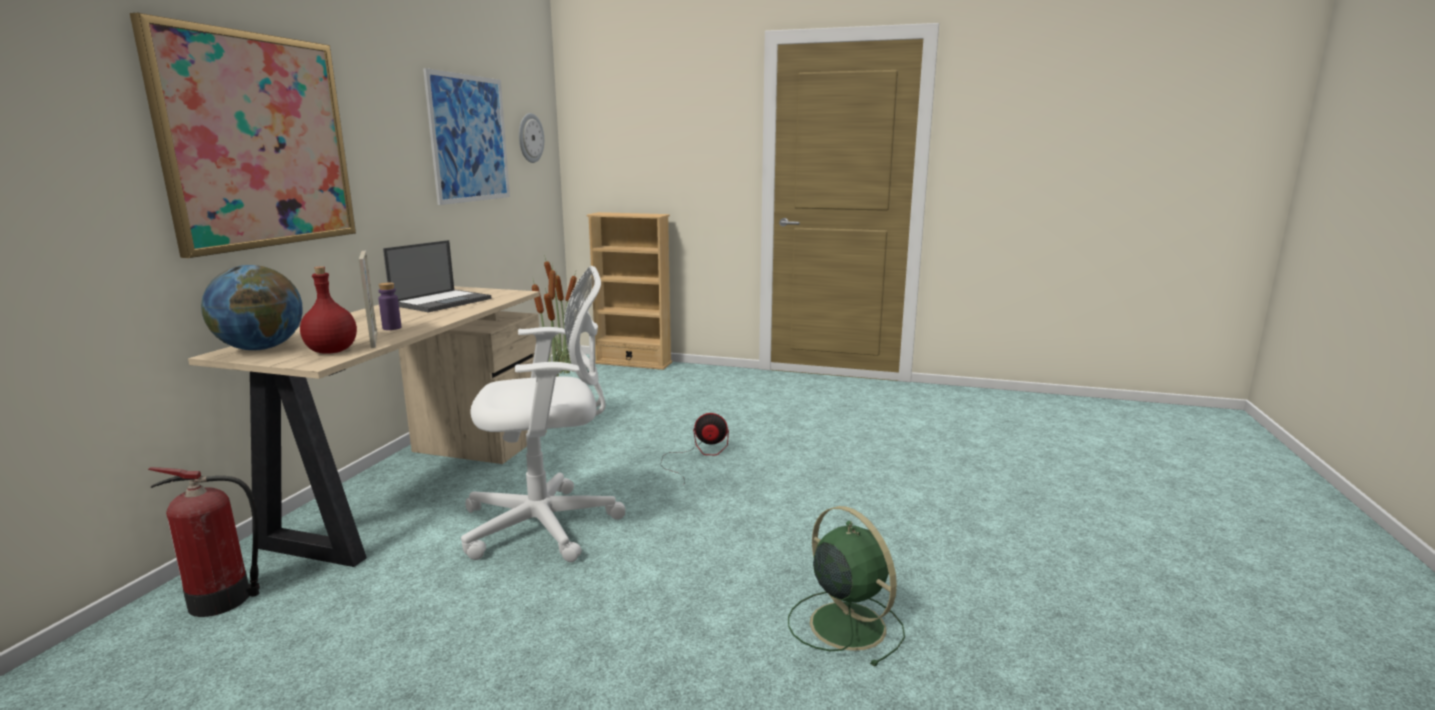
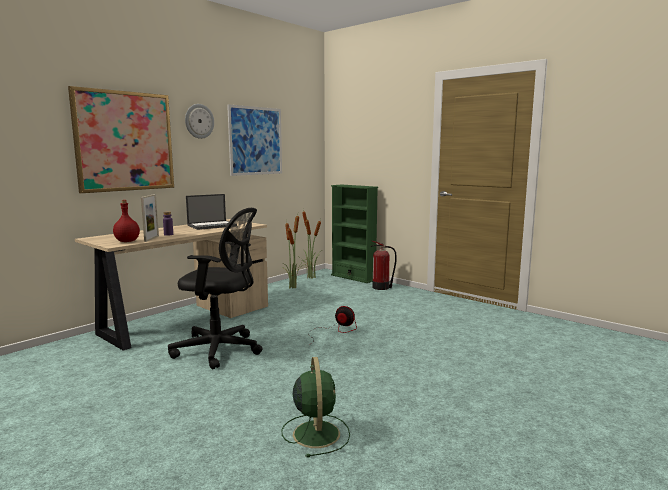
camera: 25 degrees right, 5 degrees down
fire extinguisher [148,467,260,617] -> fire extinguisher moved to [371,240,397,290]
globe [201,265,303,350] -> none
white office chair [461,266,626,562] -> black office chair [168,208,262,369]
wall clock [519,113,544,163] -> wall clock moved to [185,104,214,139]
beige bookcase [587,212,672,370] -> green bookcase [331,184,378,283]

